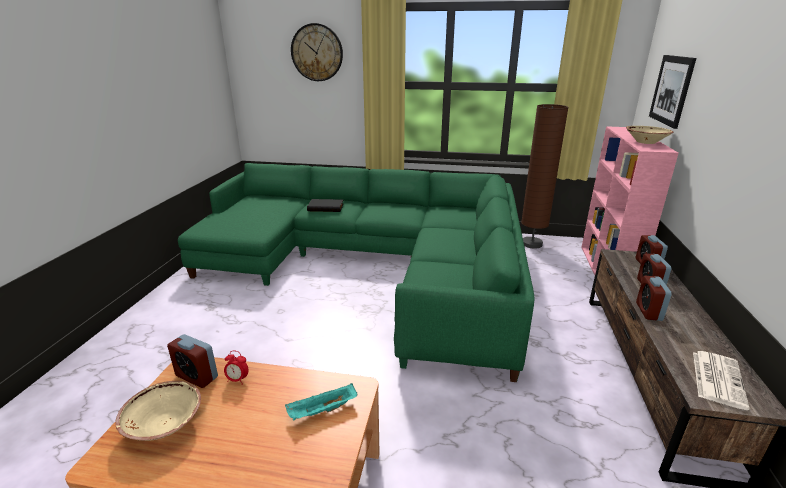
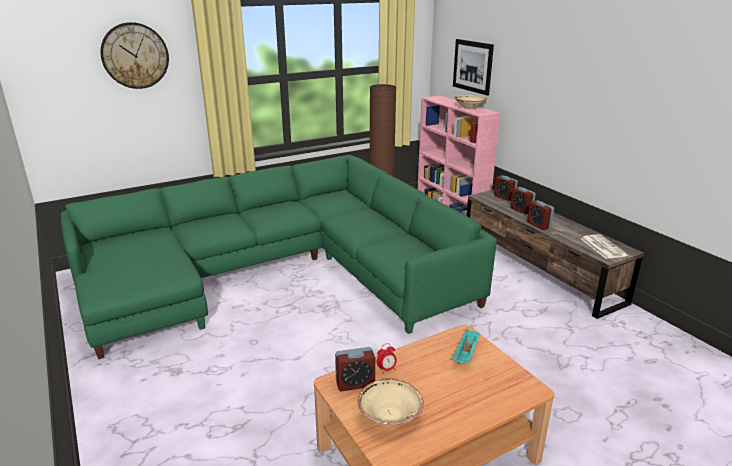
camera: 40 degrees left, 0 degrees up
black book [307,199,344,212] -> none

